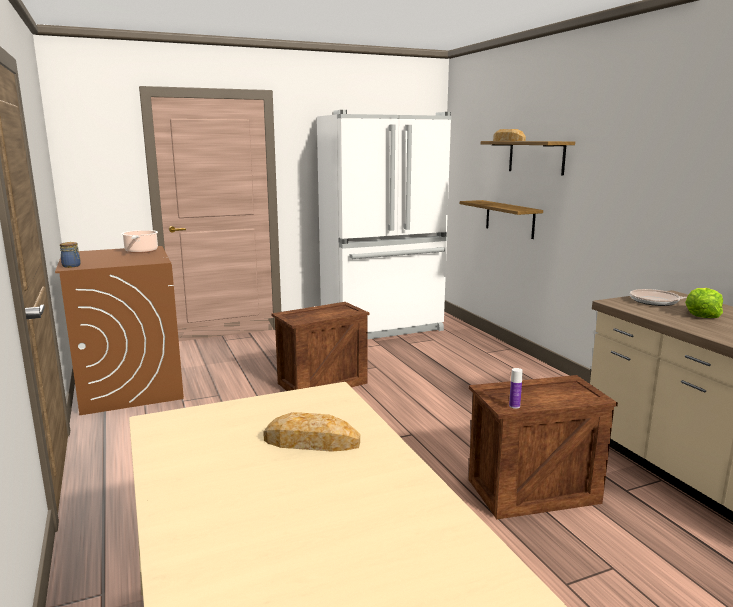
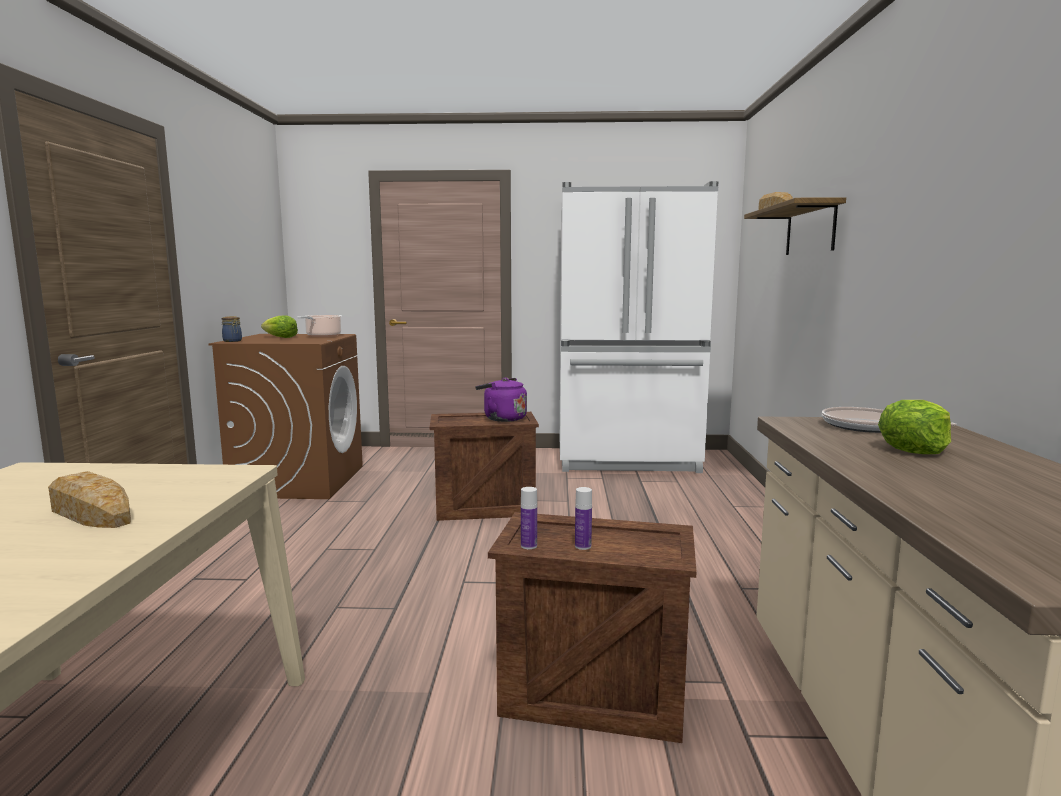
camera: 25 degrees right, 5 degrees down
shelf [460,200,543,239] -> none
none -> lettuce [261,315,298,338]
none -> purple kettle [475,378,527,422]
none -> bottle [575,487,592,550]

